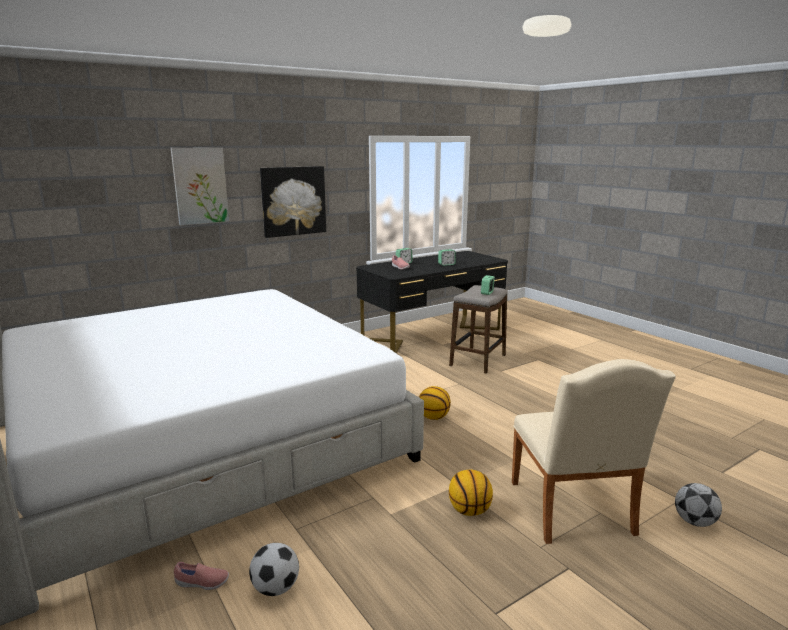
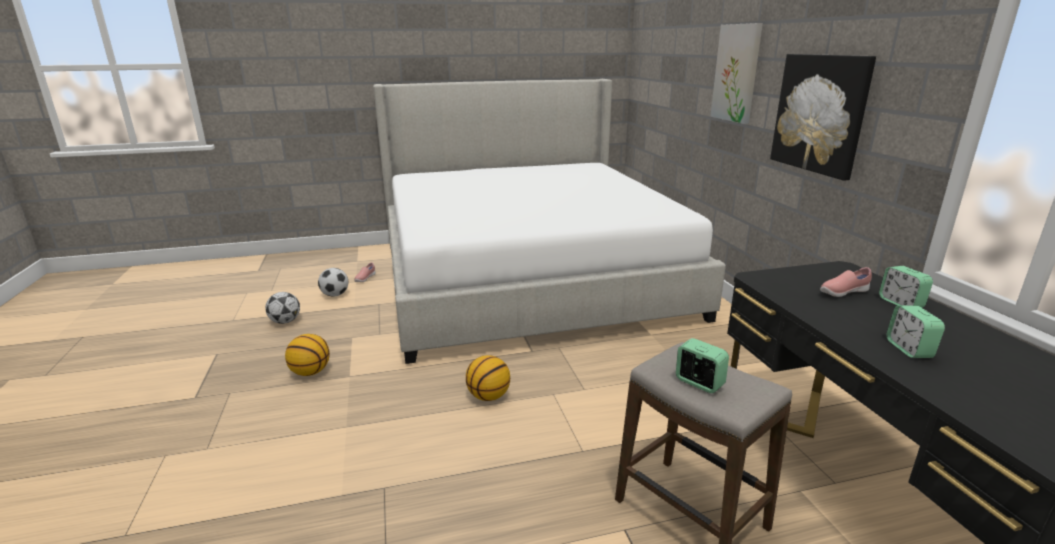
camera: 110 degrees right, 5 degrees up
beige chair [512,359,676,544] -> none
football [675,483,722,527] -> football moved to [265,292,300,324]

